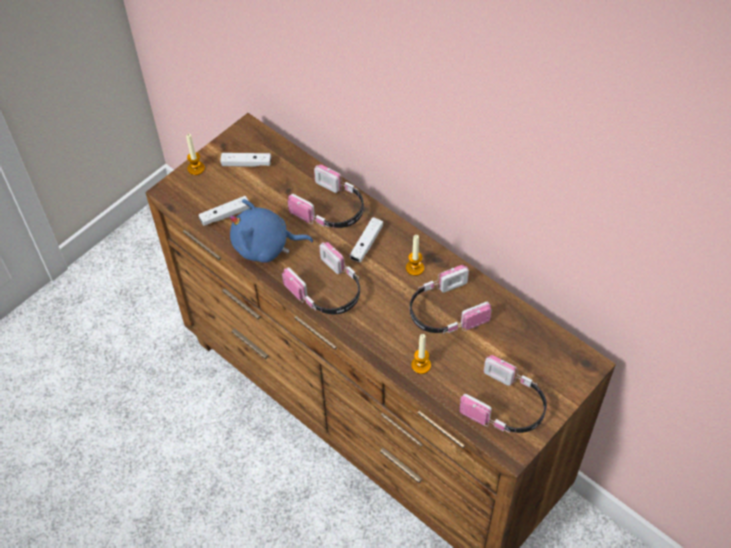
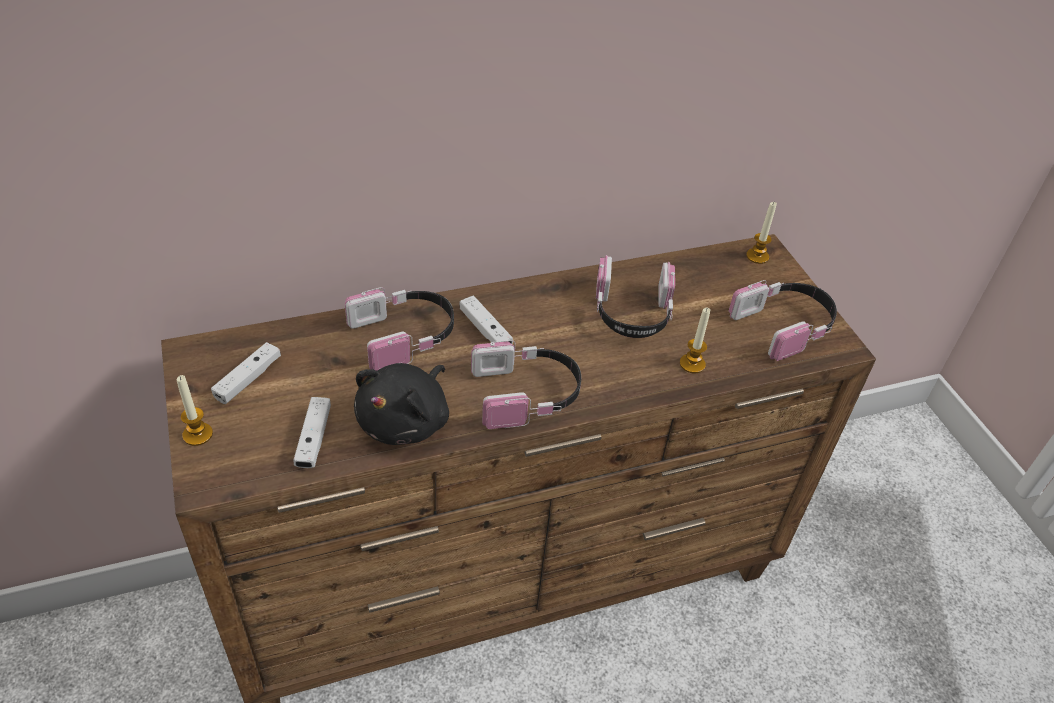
camera: 65 degrees left, 10 degrees down
blue plush toy [229,199,313,263] -> black plush toy [354,363,449,445]
candle [406,235,424,276] -> candle moved to [746,202,777,264]

